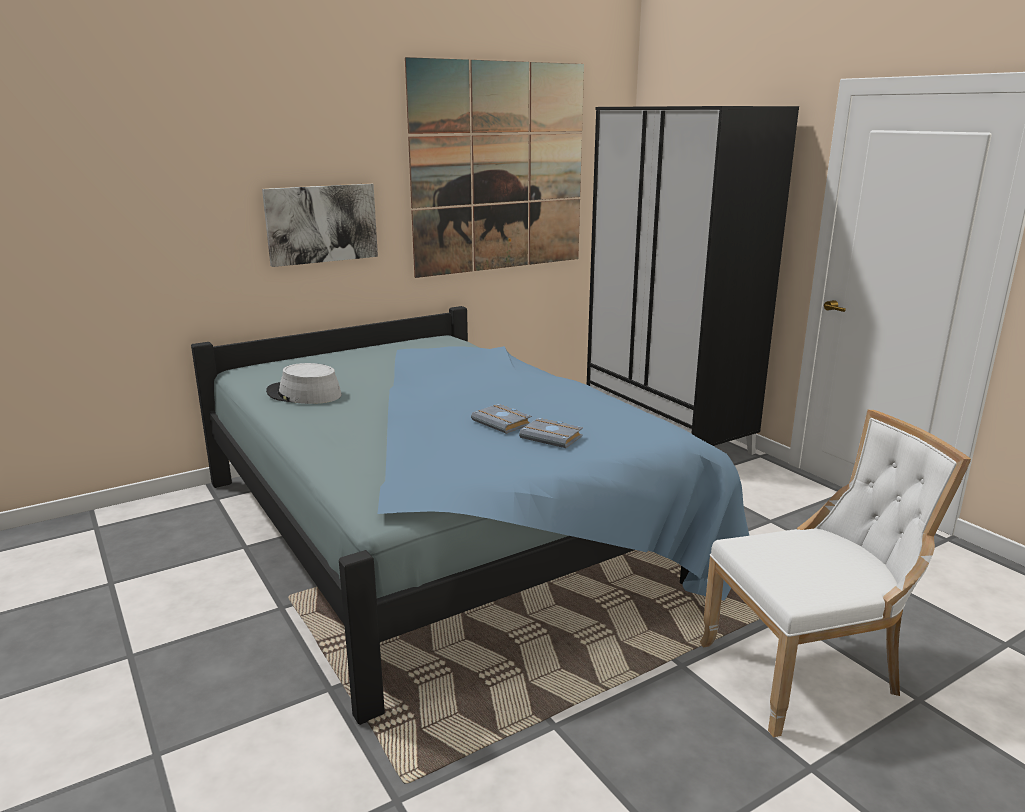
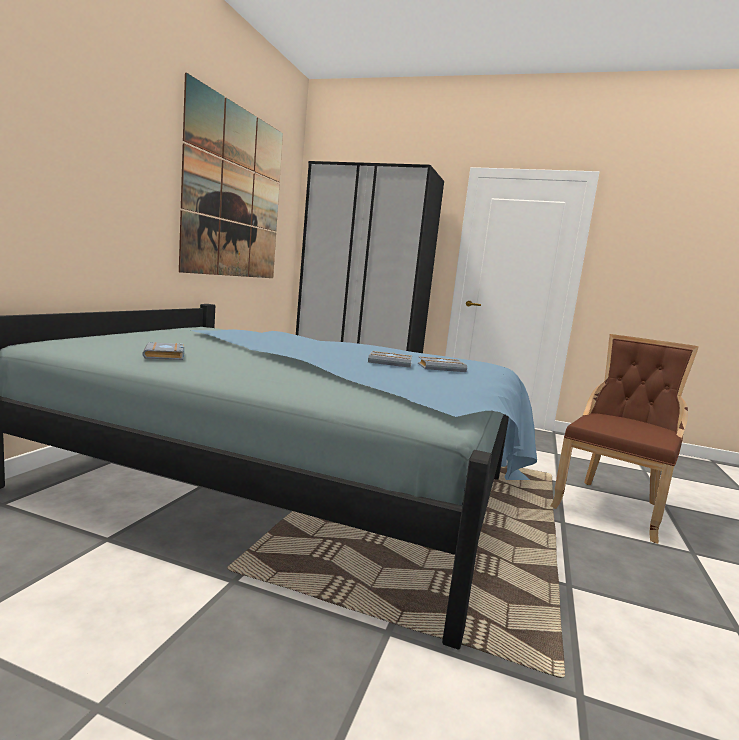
camera: 40 degrees left, 10 degrees down
picture [262,183,378,267] -> none
grey hat [266,363,342,404] -> grey book [143,342,184,360]
white chair [700,410,971,737] -> brown chair [550,334,699,544]

